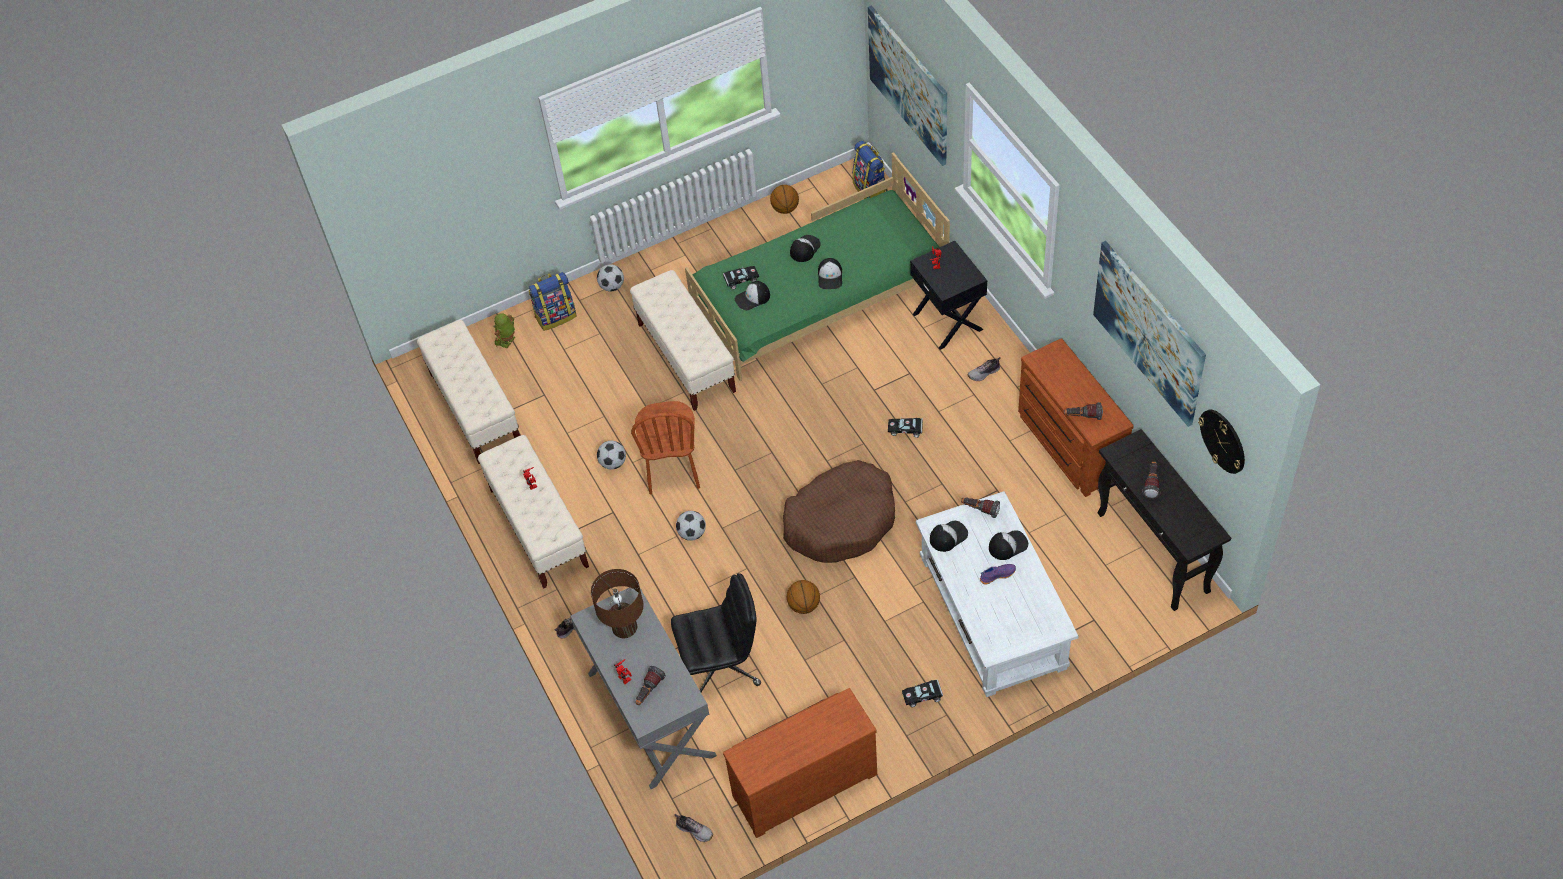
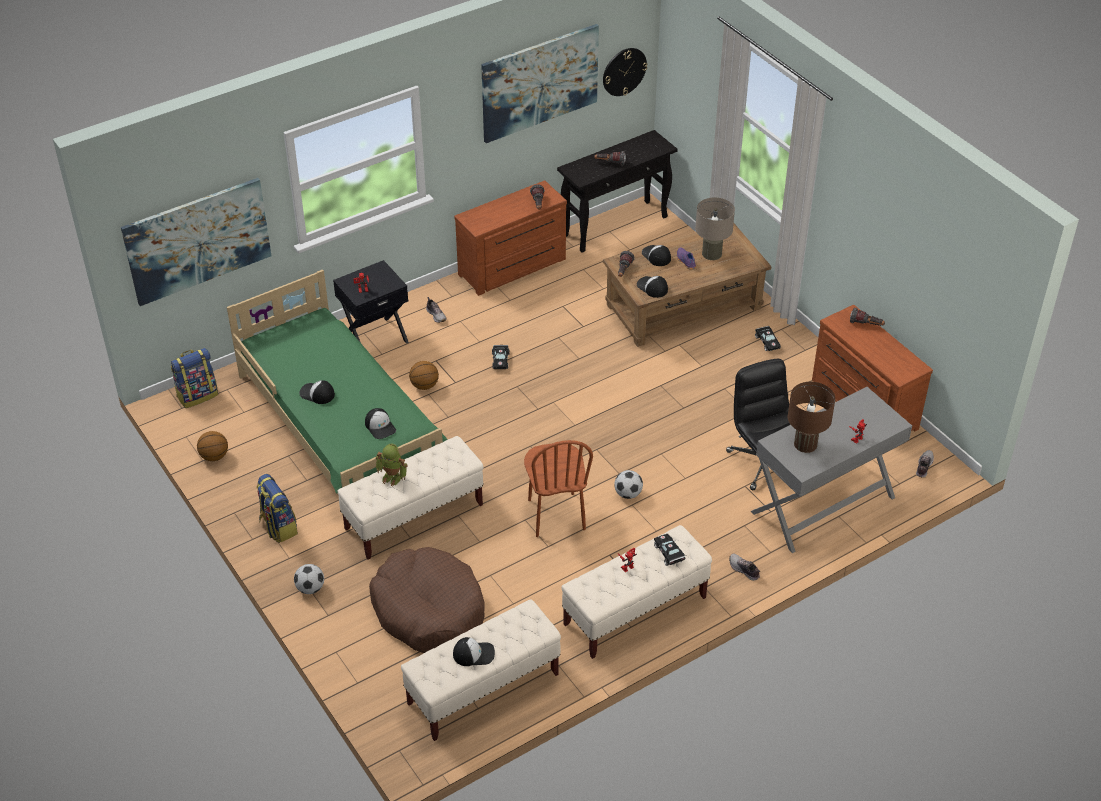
camera: 100 degrees left, 10 degrees down
toy robot [493,313,515,348] -> toy robot moved to [376,443,408,486]
backpack [529,272,577,331] -> backpack moved to [256,474,298,543]
football [597,441,626,470] -> none
brown chair [631,401,700,494] -> brown chair turned 90 degrees clockwise [524,440,593,537]
flashlight [636,666,666,705] -> flashlight moved to [850,308,885,326]
black toy car [723,266,759,290] -> black toy car moved to [654,534,686,566]
brown dog bed [783,460,895,563] -> brown dog bed moved to [369,547,485,653]
basketball [787,580,820,614] -> basketball moved to [409,361,439,390]
cap [818,258,842,289] -> cap moved to [453,637,495,666]
white coffee table [916,491,1079,697] -> brown coffee table [603,224,772,347]
none -> beige table lamp [695,197,735,260]

